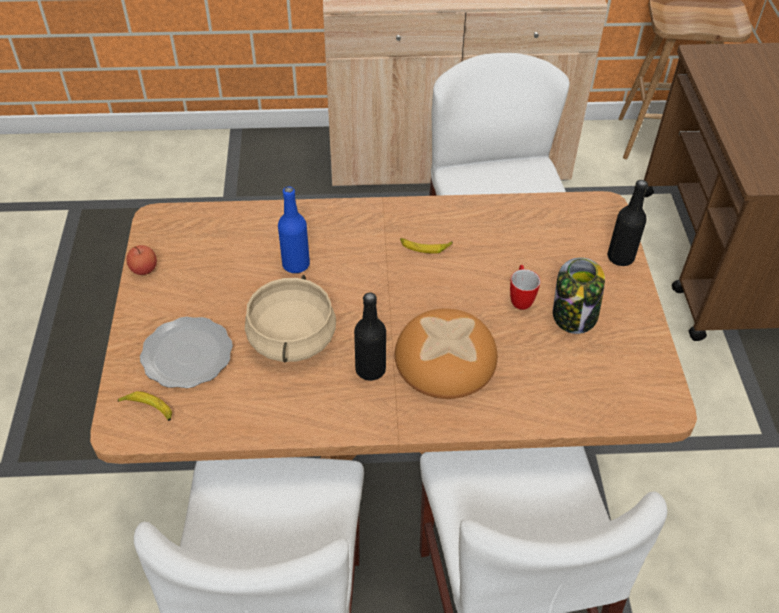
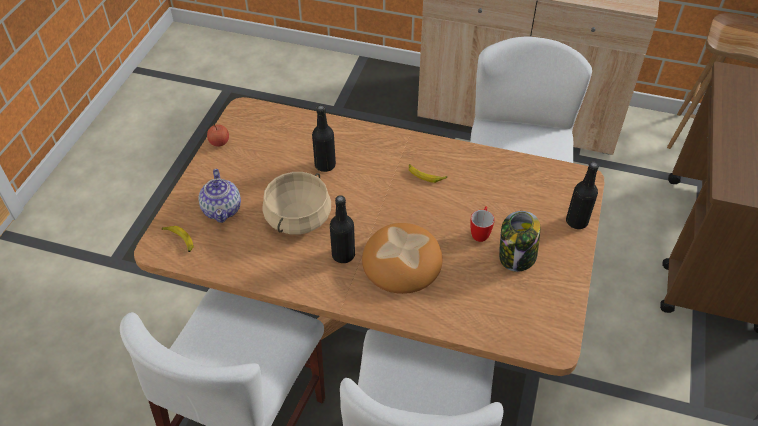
camera: 20 degrees right, 0 degrees up
plate [140,317,233,388] -> teapot [198,169,241,223]
blue bottle [278,186,310,273] -> black bottle [312,105,336,172]

